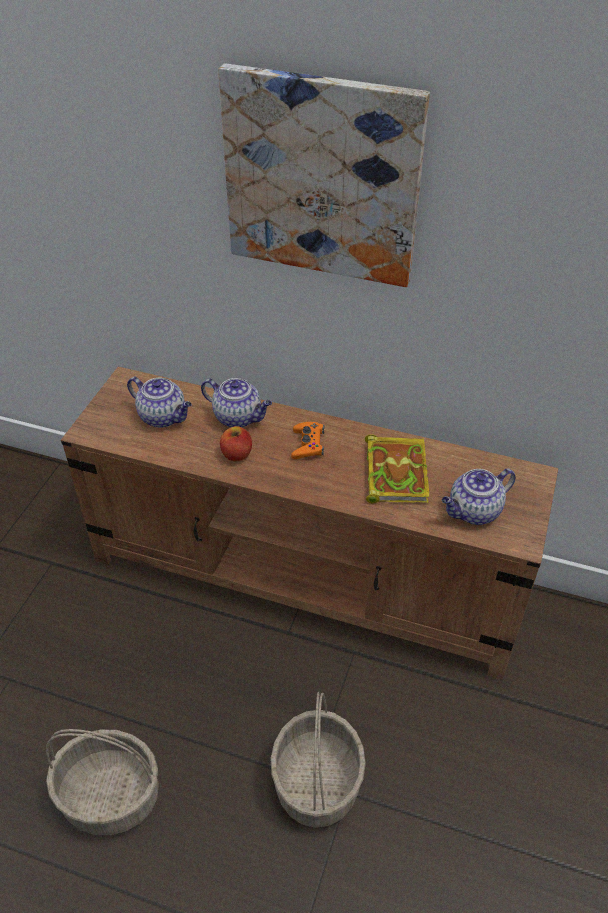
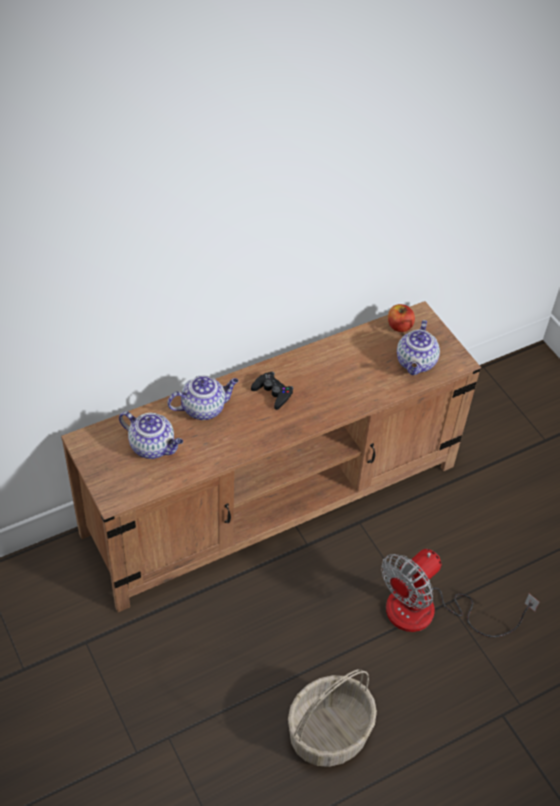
camera: 50 degrees left, 5 degrees up
teapot [127,377,192,428] -> teapot turned 45 degrees clockwise [119,411,183,459]
picture [218,64,430,287] -> none
apple [220,426,252,461] -> apple moved to [388,304,415,332]
basket [270,692,366,828] -> fan [381,549,539,637]
orange game controller [291,422,325,459] -> black game controller [251,372,293,410]
book [365,434,430,504] -> none

